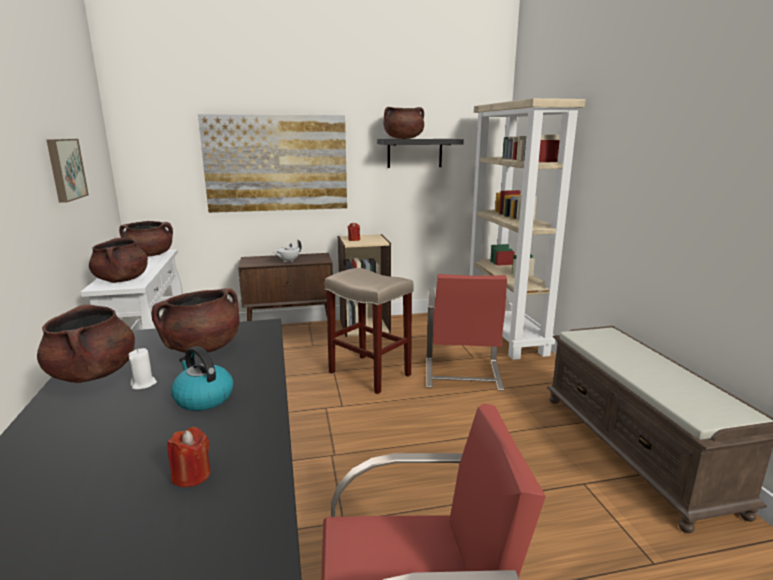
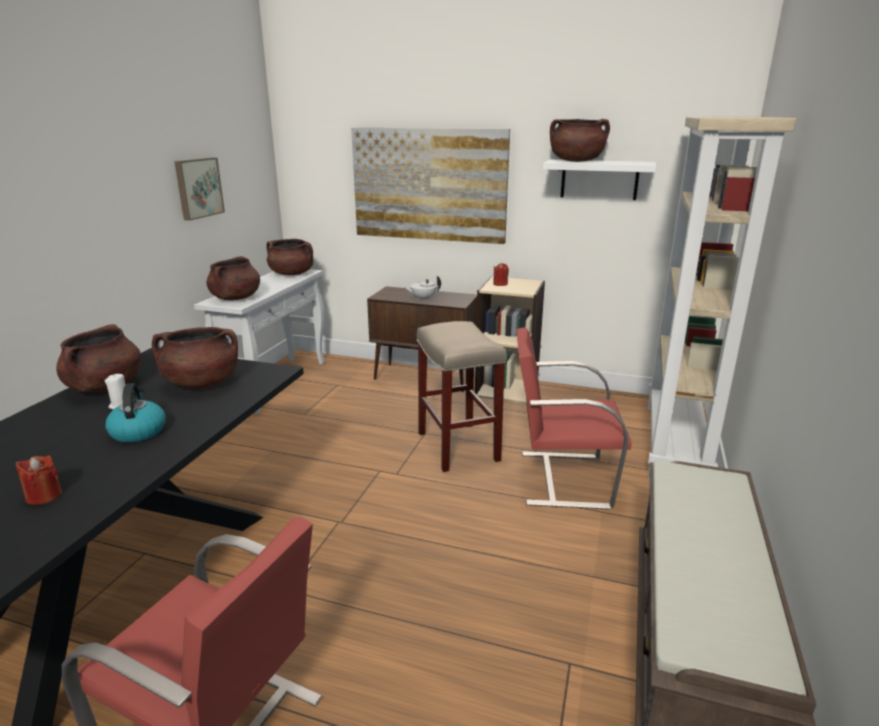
camera: 30 degrees right, 5 degrees up
black shelf [377,139,464,168] -> white shelf [543,160,656,200]
red chair [426,274,511,391] -> red chair turned 60 degrees clockwise [516,327,632,510]

